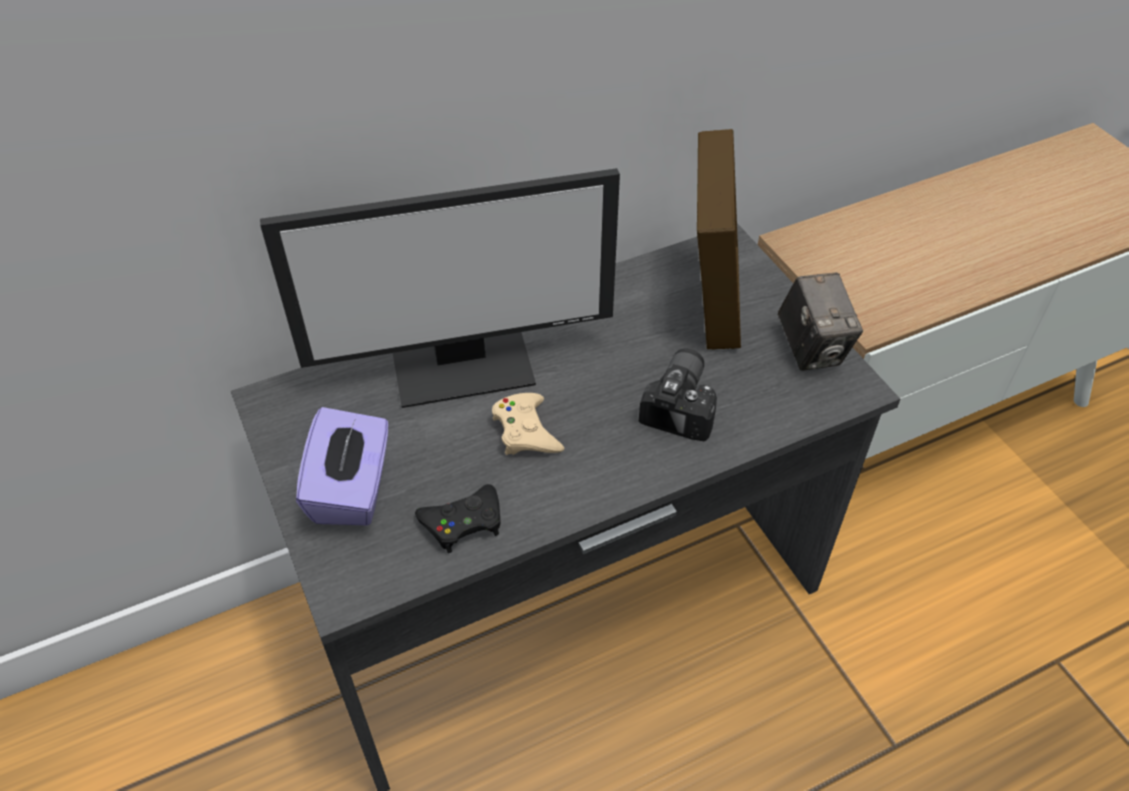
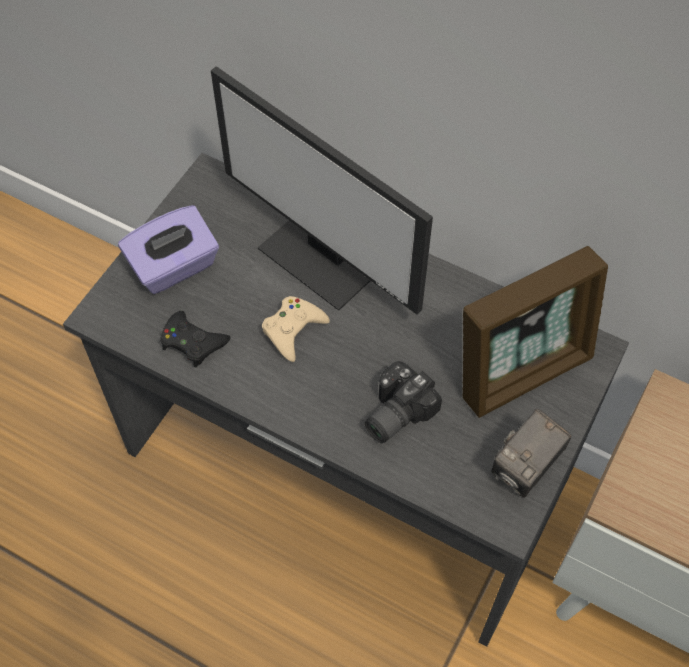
camera: 55 degrees right, 10 degrees up
camera [639,348,717,441] -> camera turned 150 degrees clockwise [364,361,442,443]

